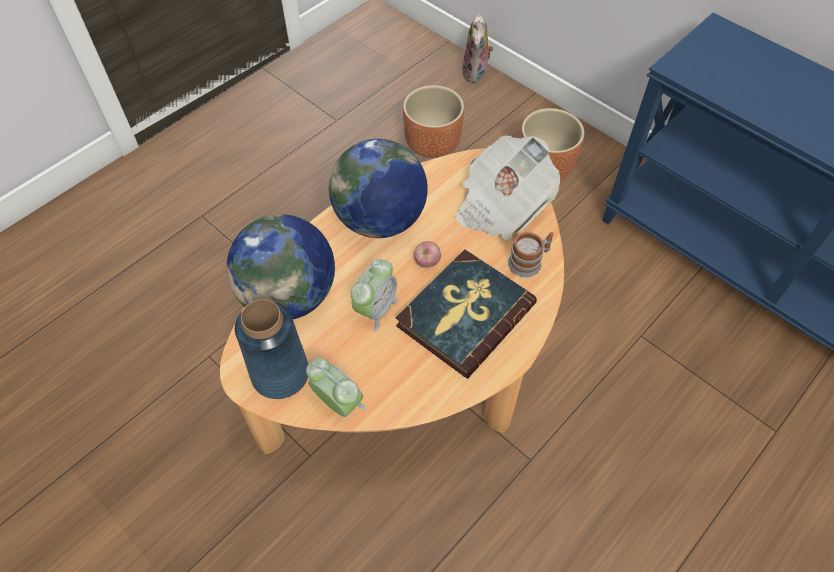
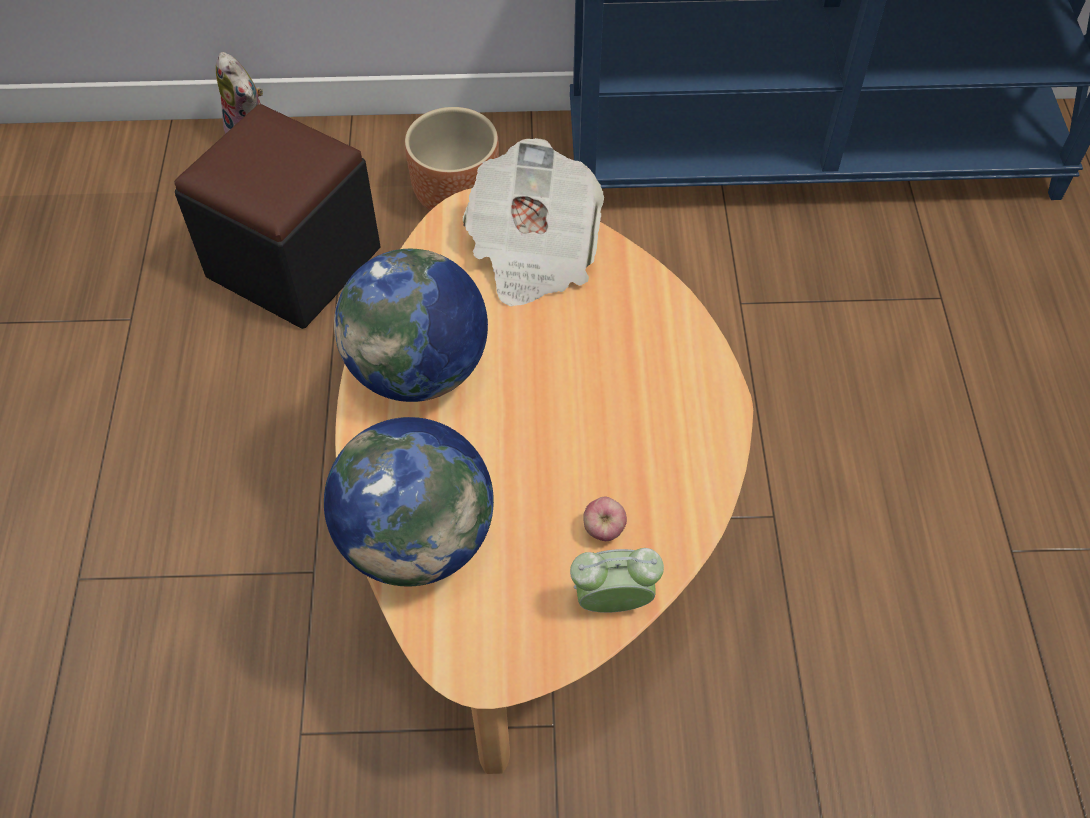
camera: 45 degrees left, 0 degrees up
blue vase [235,299,308,399] -> none
alarm clock [351,259,399,332] -> none
book [396,249,537,379] -> none
brown planter [403,85,464,158] -> black ottoman [174,104,381,329]
apple [414,241,441,268] -> apple moved to [583,497,627,541]
mug [508,232,554,277] -> none

